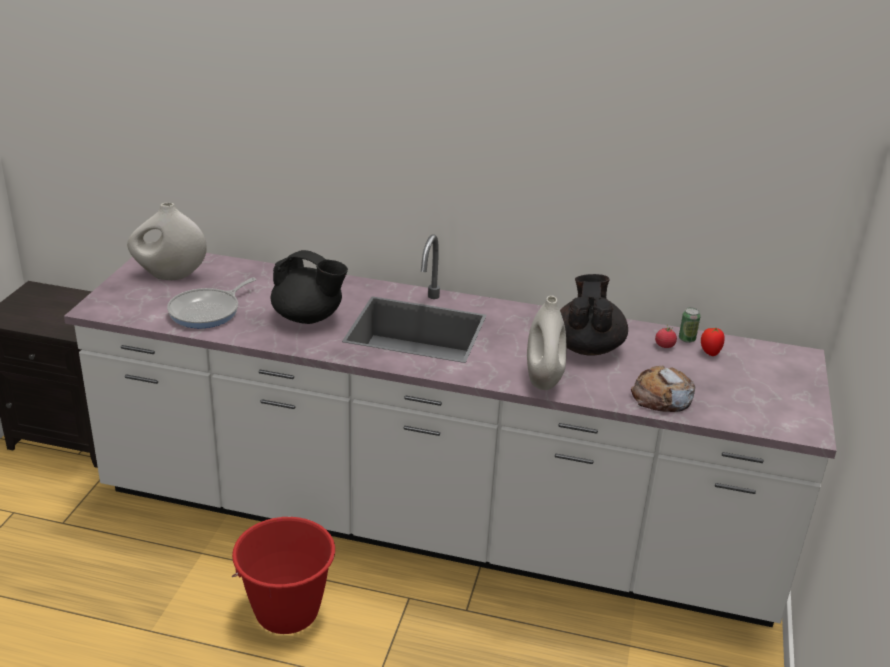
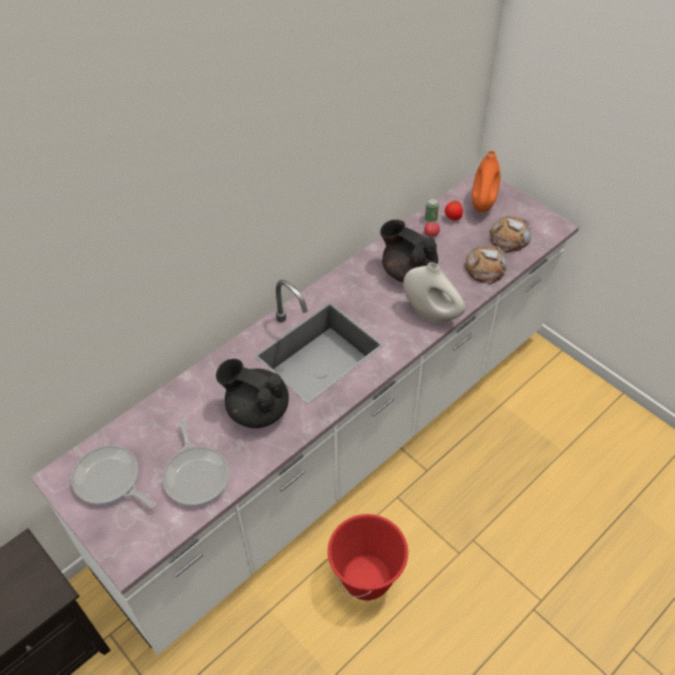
camera: 55 degrees left, 20 degrees up
white vase [127,203,207,280] -> frying pan [71,445,156,508]
black teapot [271,250,348,324] -> black teapot turned 120 degrees counterclockwise [216,359,289,428]
none -> orange vase [472,150,500,212]
none -> bread [489,216,531,252]

